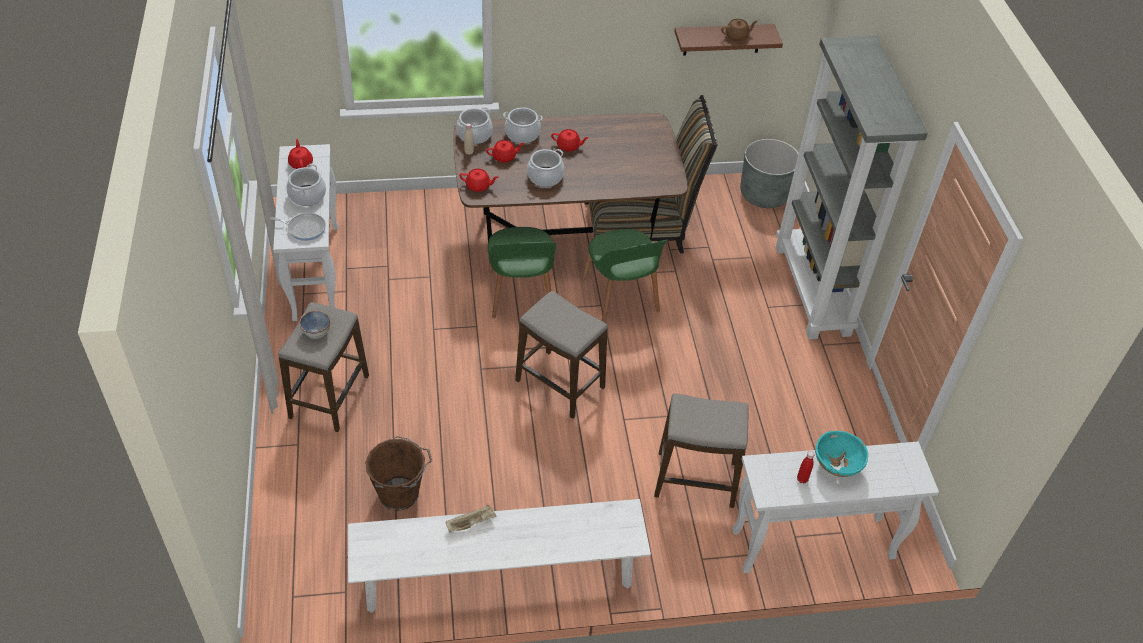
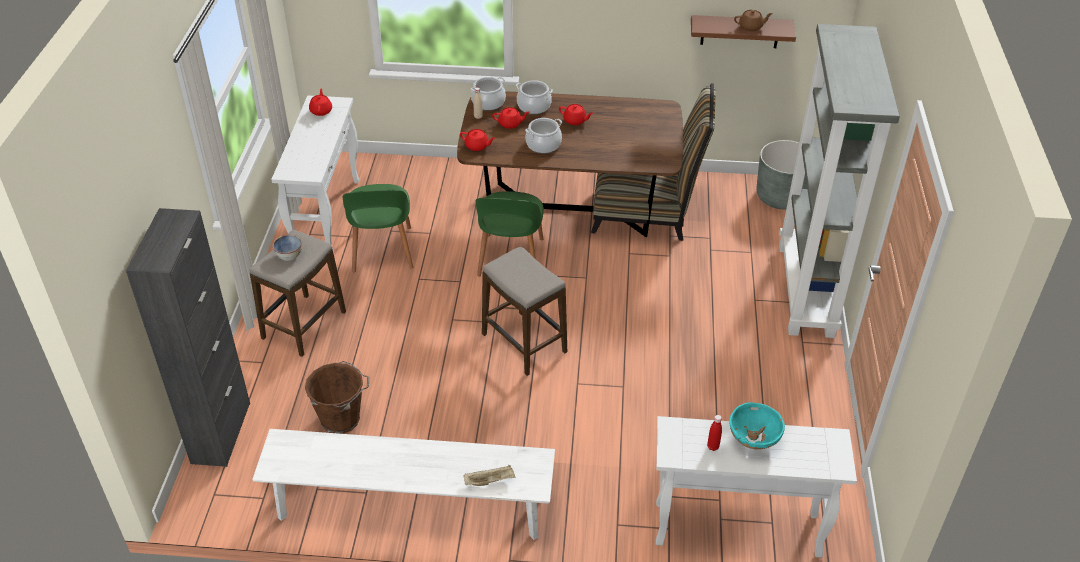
camera: 15 degrees right, 5 degrees down
frying pan [270,213,326,241] -> none
cooking pot [287,164,326,206] -> none
beige tray [446,505,497,532] -> beige tray moved to [464,465,515,486]
green chair [582,229,668,323] -> green chair moved to [343,184,413,272]
stool [654,393,749,508] -> none
none -> black cabinet [126,208,250,467]

